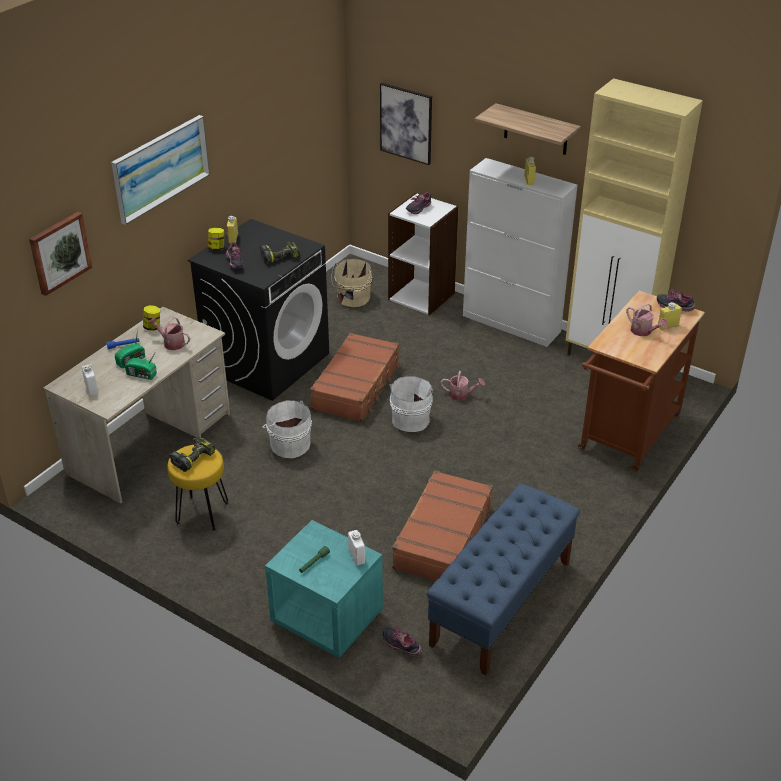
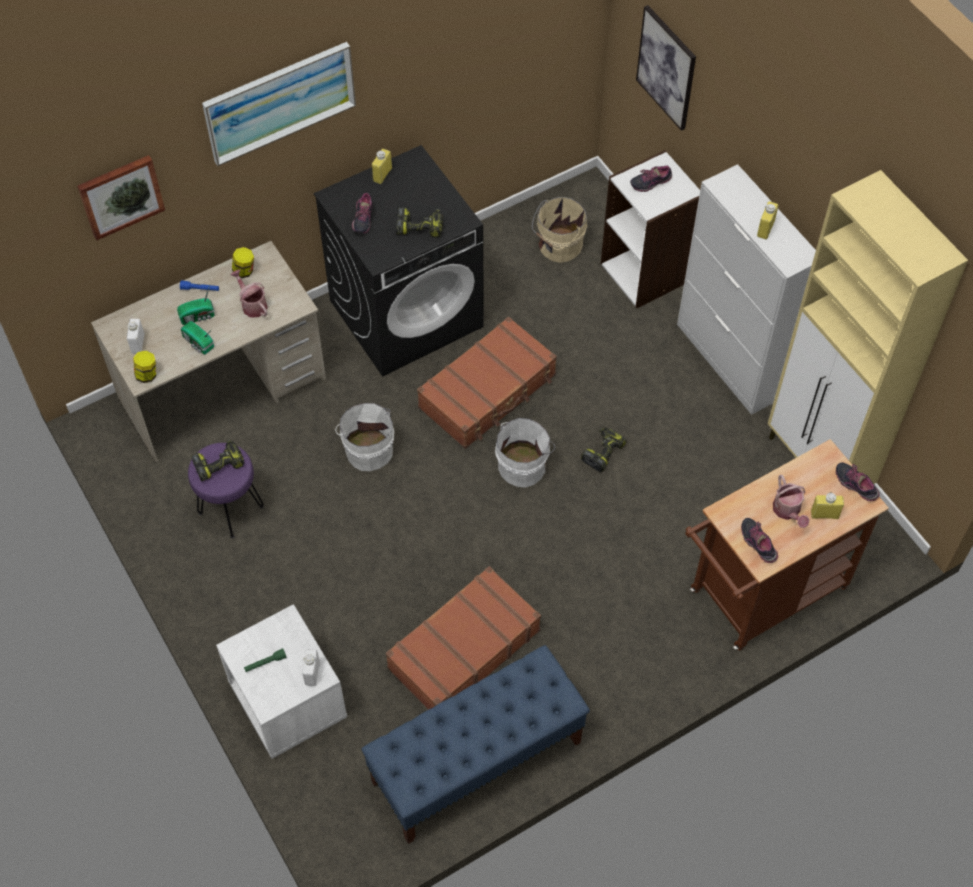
camera: 25 degrees right, 20 degrees up
yellow stool [167,445,228,531] -> purple stool [188,443,264,539]
jar [208,228,224,251] -> jar moved to [133,351,156,383]
turquoise nightstand [265,520,383,658] -> white nightstand [216,604,347,759]
shoe [383,626,422,657] -> shoe moved to [741,518,778,563]
watering can [441,371,485,400] -> power drill [581,428,627,472]
shelf [474,103,581,155] -> none

